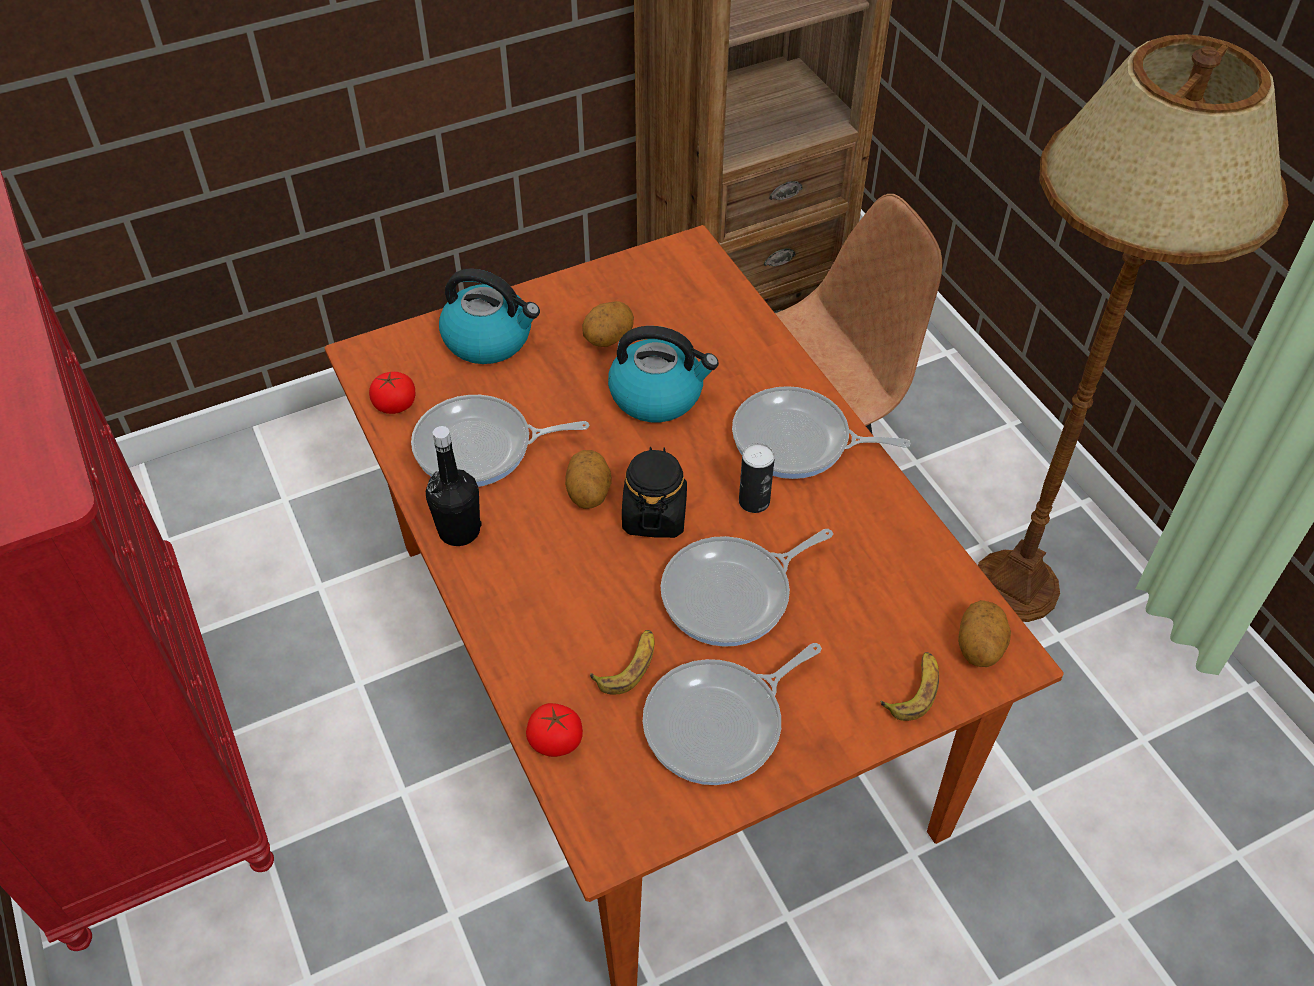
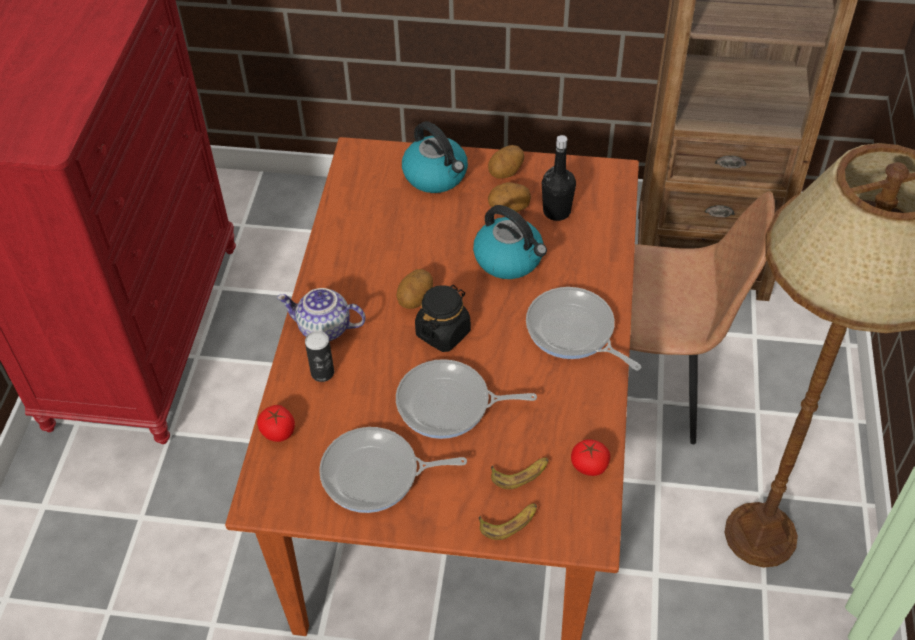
camera: 35 degrees right, 0 degrees up
tomato [369,372,415,414] -> tomato moved to [571,439,610,476]
frying pan [411,395,589,487] -> none
black bottle [426,426,482,546] -> black bottle moved to [542,135,576,221]
banana [590,630,654,694] -> banana moved to [491,457,549,489]
can [739,443,775,513] -> can moved to [305,331,334,382]
potato [958,600,1011,667] -> potato moved to [488,145,524,179]
none -> teapot [277,288,366,341]

